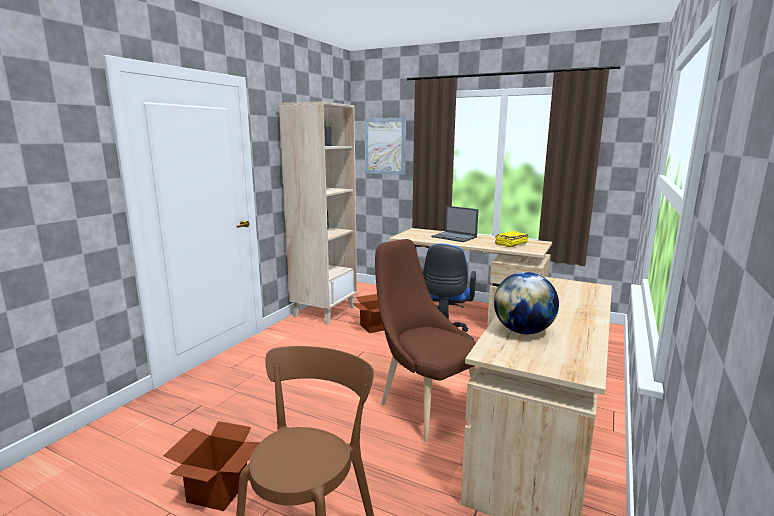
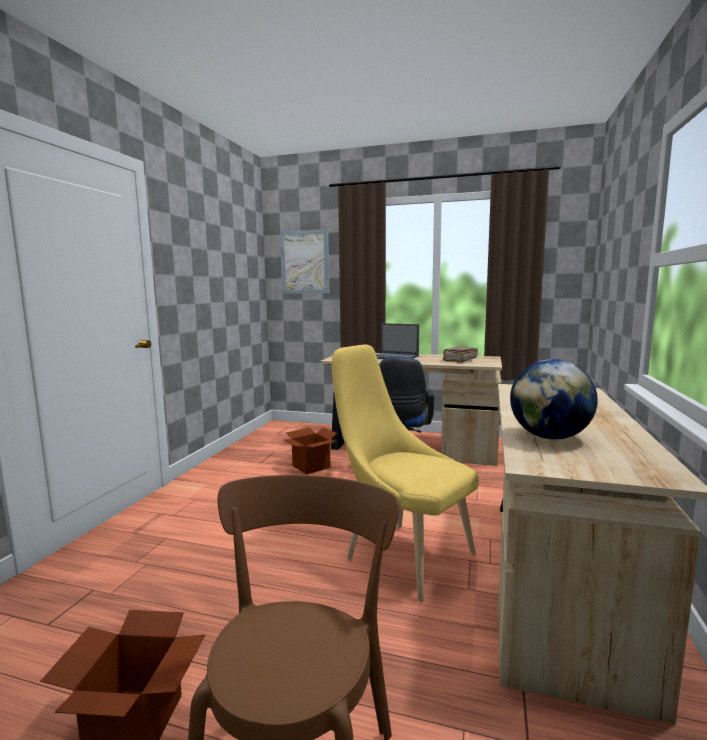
camera: 10 degrees left, 5 degrees down
beige bookcase [279,101,357,325] -> none
brown chair [375,239,477,442] -> yellow chair [332,344,479,602]
yellow book [495,231,528,247] -> brown book [443,346,478,363]

